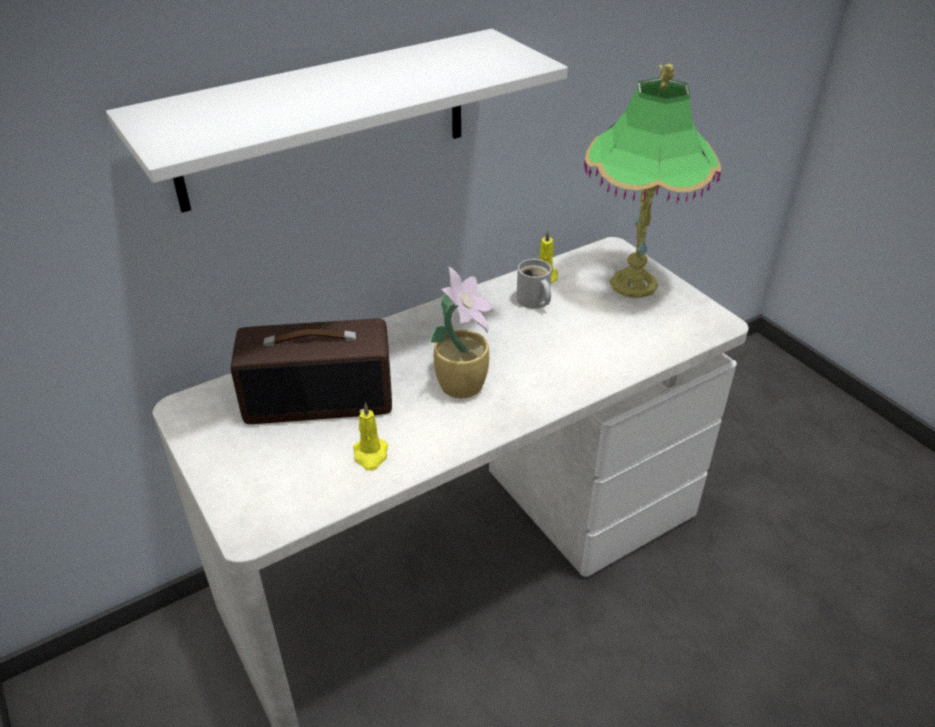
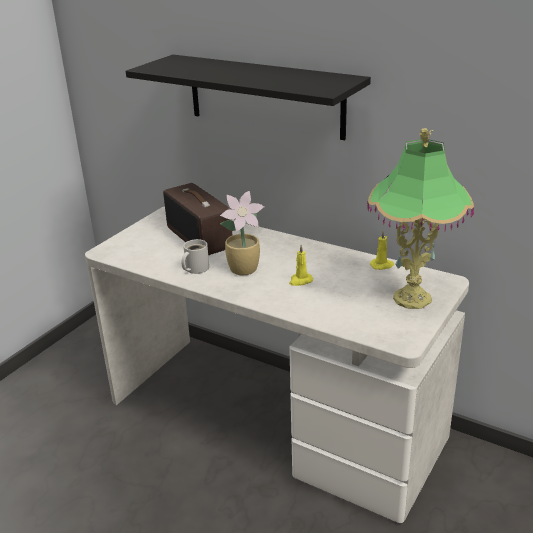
camera: 65 degrees right, 10 degrees down
white shelf [106,29,568,213] -> black shelf [126,55,371,140]
yellow candle [353,403,388,471] -> yellow candle moved to [289,245,313,286]
white mug [516,259,552,309] -> white mug moved to [181,239,209,274]

